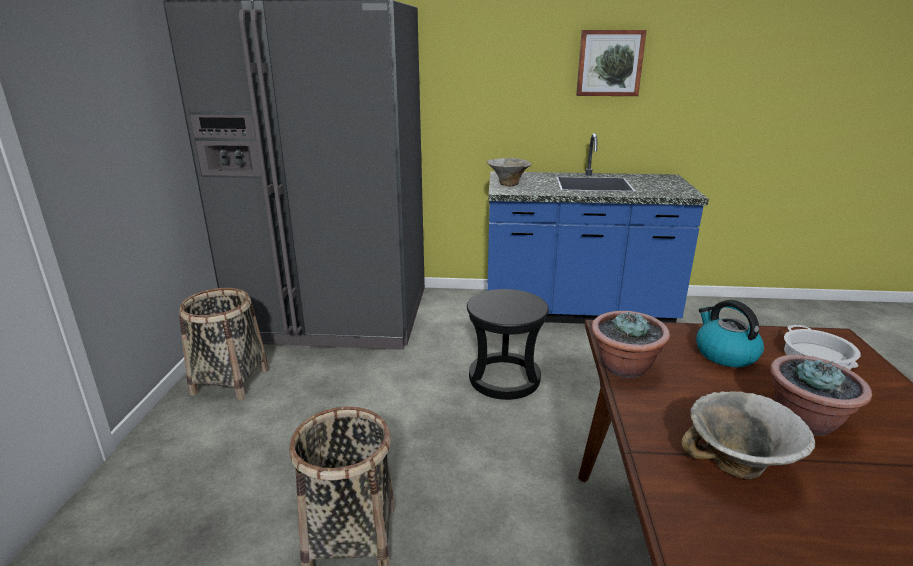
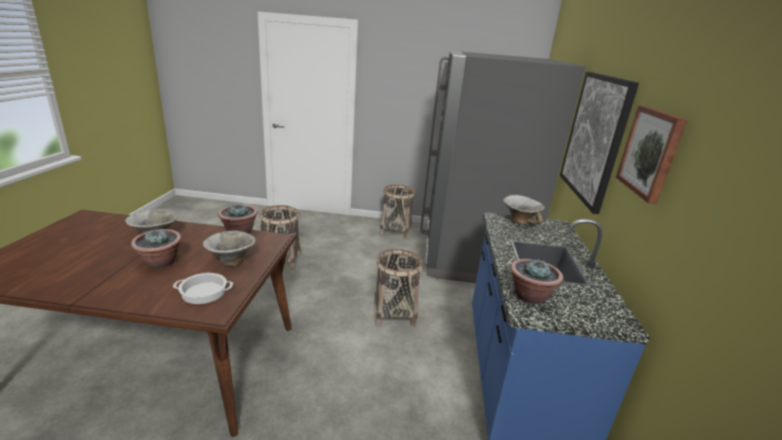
camera: 90 degrees right, 0 degrees up
black stool [467,289,549,400] -> basket [374,249,423,327]
kettle [696,300,764,368] -> bowl [203,231,256,266]
none -> potted plant [510,259,563,305]
none -> picture [560,72,639,214]

